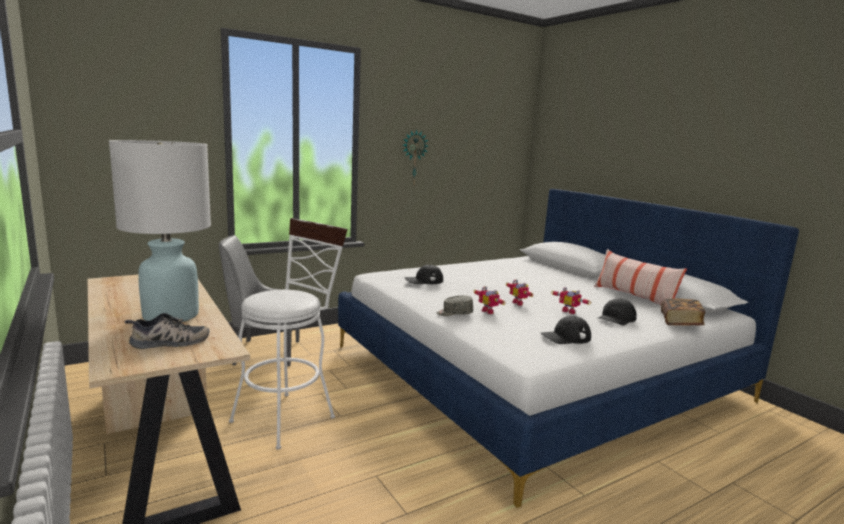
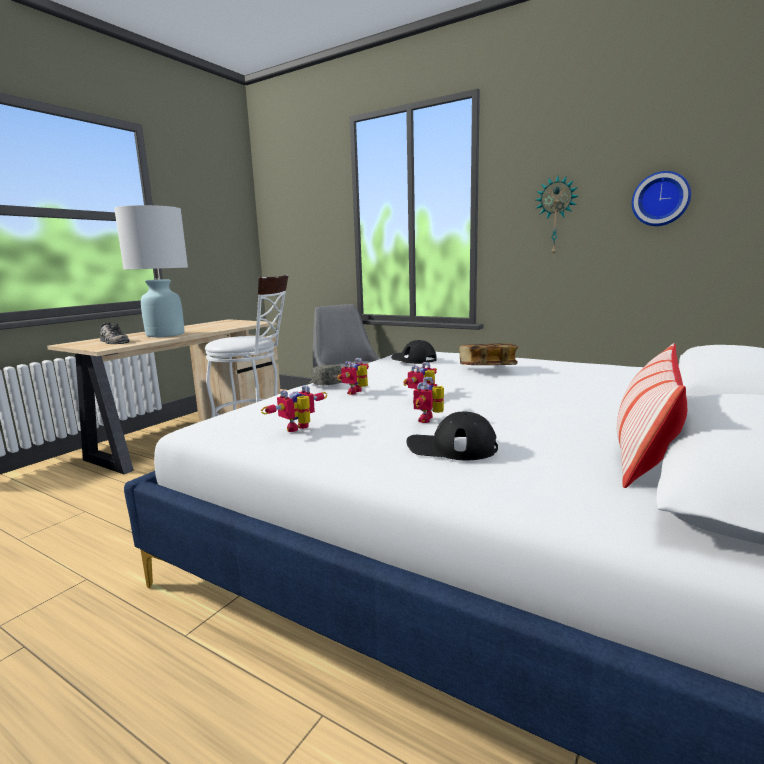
camera: 65 degrees right, 0 degrees up
black cap [541,316,591,344] -> toy robot [261,385,327,432]
book [661,298,705,325] -> book moved to [459,343,518,365]
none -> wall clock [632,171,691,226]

